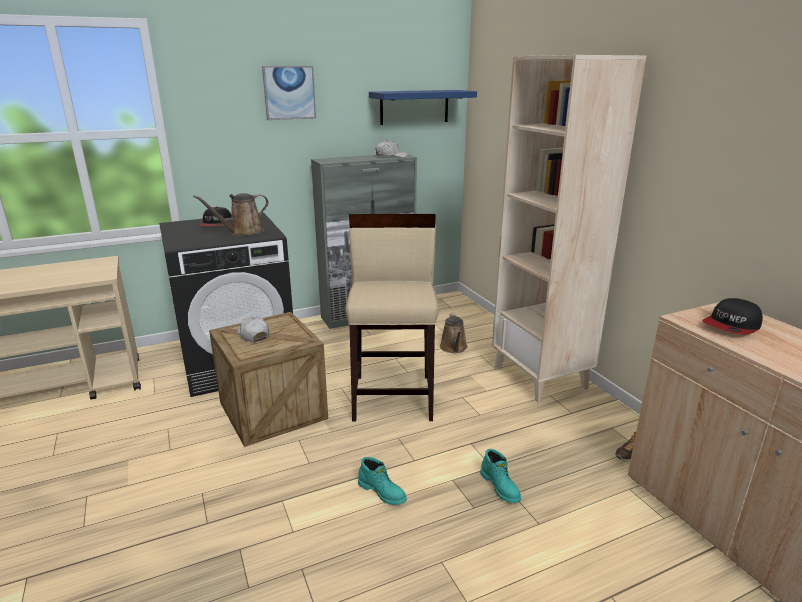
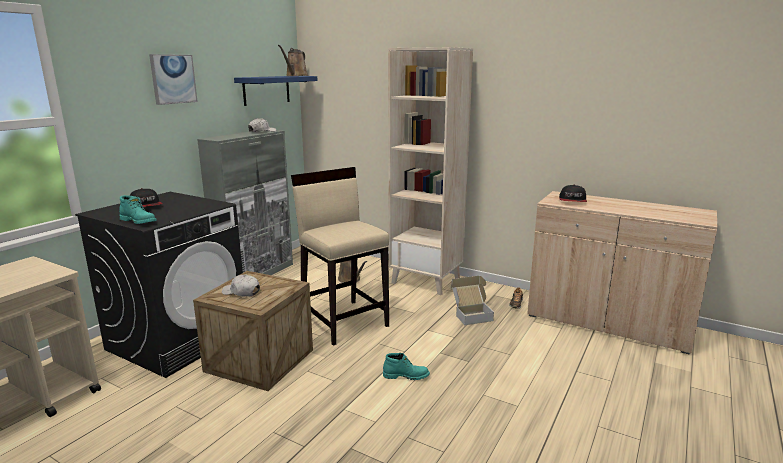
camera: 35 degrees left, 5 degrees down
brown watering can [193,193,269,236] -> brown watering can moved to [278,45,308,76]
turquoise boot [480,449,521,503] -> turquoise boot moved to [119,195,157,224]
none -> cardboard box [451,276,494,325]

